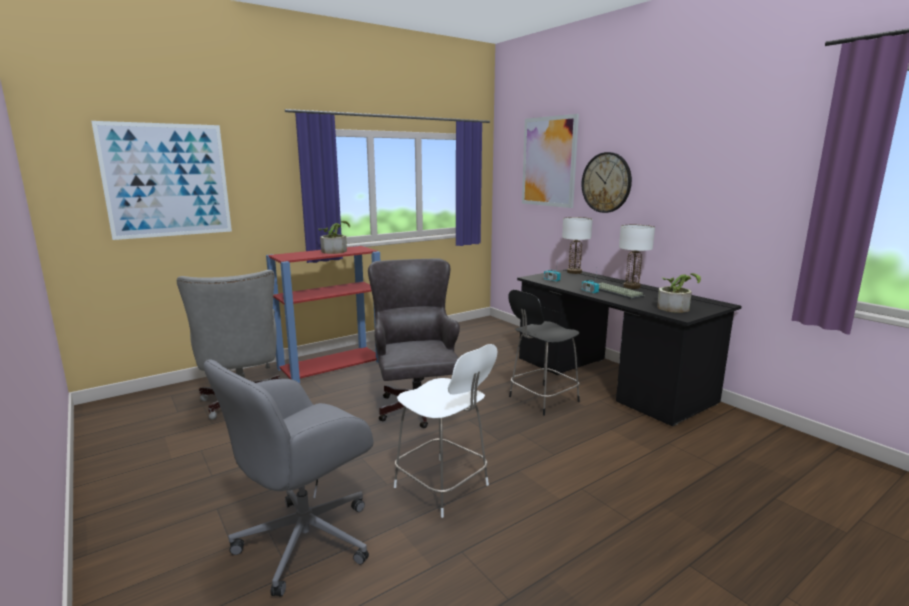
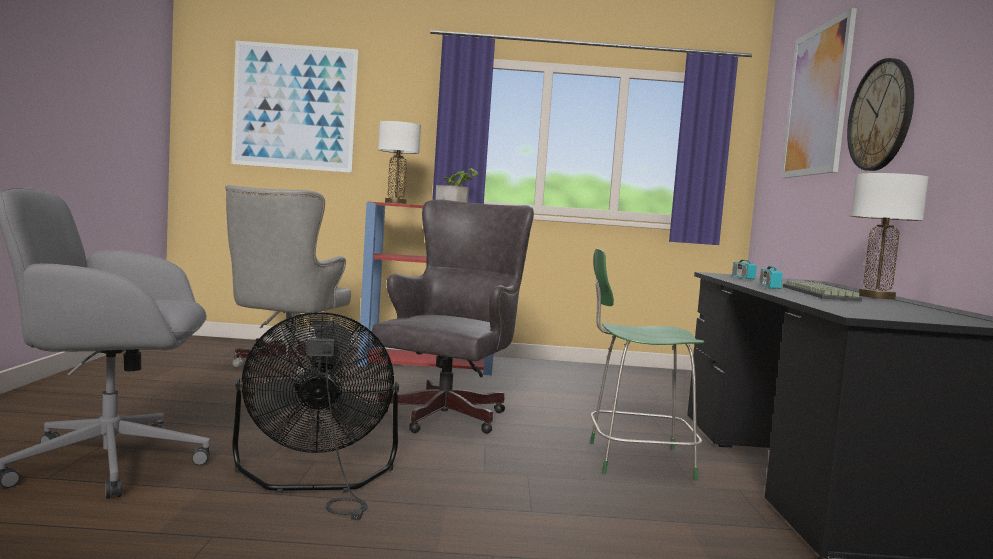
camera: 35 degrees right, 10 degrees down
white chair [394,344,497,518] -> black fan [232,312,399,520]
black chair [508,290,580,416] -> green chair [590,248,704,480]
table lamp [562,217,593,274] -> table lamp moved to [378,121,421,204]
potted plant [657,273,701,313] -> none

